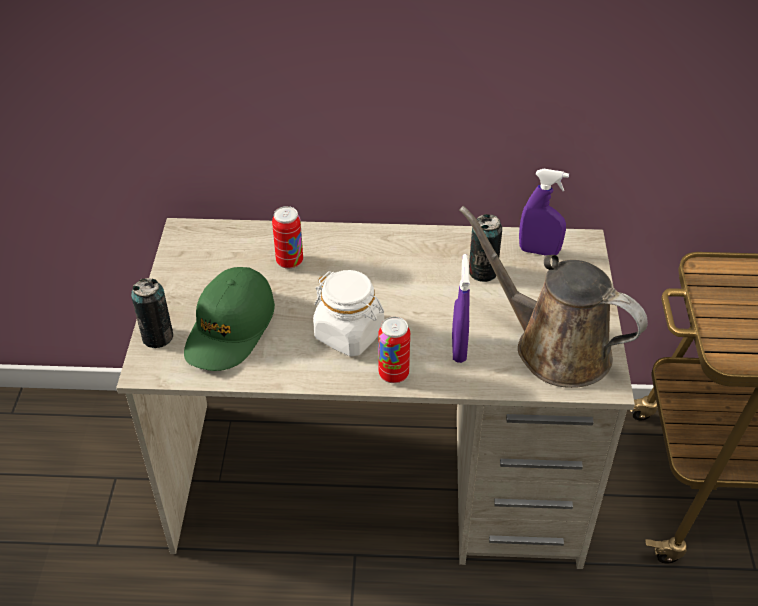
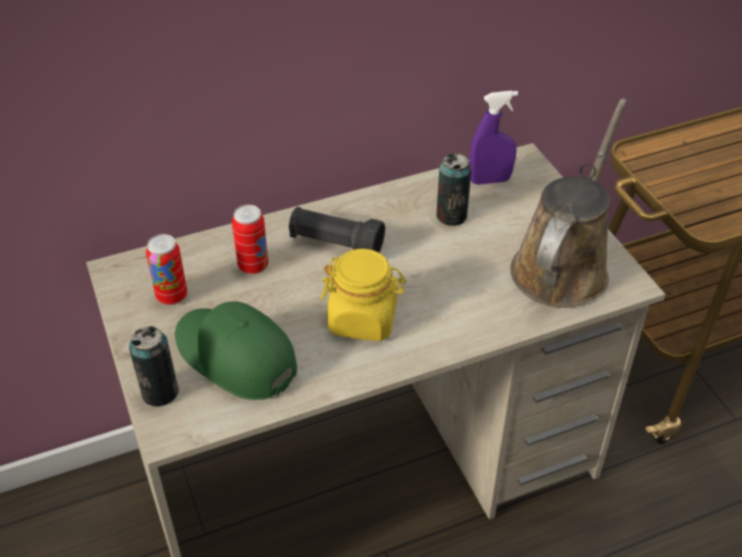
camera: 25 degrees left, 0 degrees up
green cap [184,267,275,371] -> green cap turned 135 degrees clockwise [175,301,297,400]
white jar [313,270,384,356] -> yellow jar [321,249,406,341]
can [378,317,410,383] -> can moved to [146,234,187,305]
purple spray bottle [452,254,470,363] -> none
brown watering can [459,206,648,388] -> brown watering can turned 105 degrees clockwise [510,99,627,308]
none -> black flashlight [289,207,385,253]

